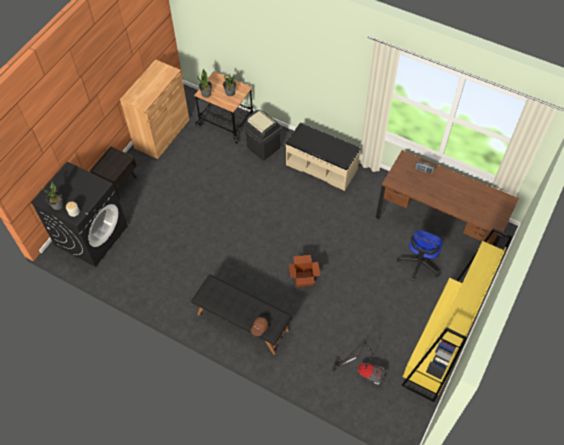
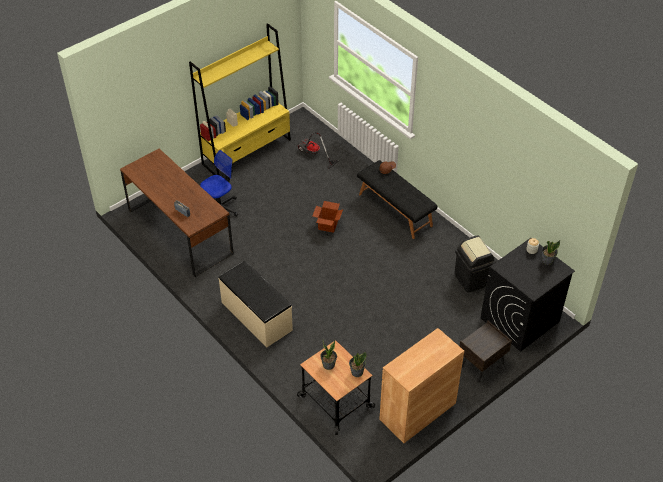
camera: 160 degrees left, 10 degrees down
black trash can [243,110,282,161] -> black trash can moved to [454,235,496,293]

